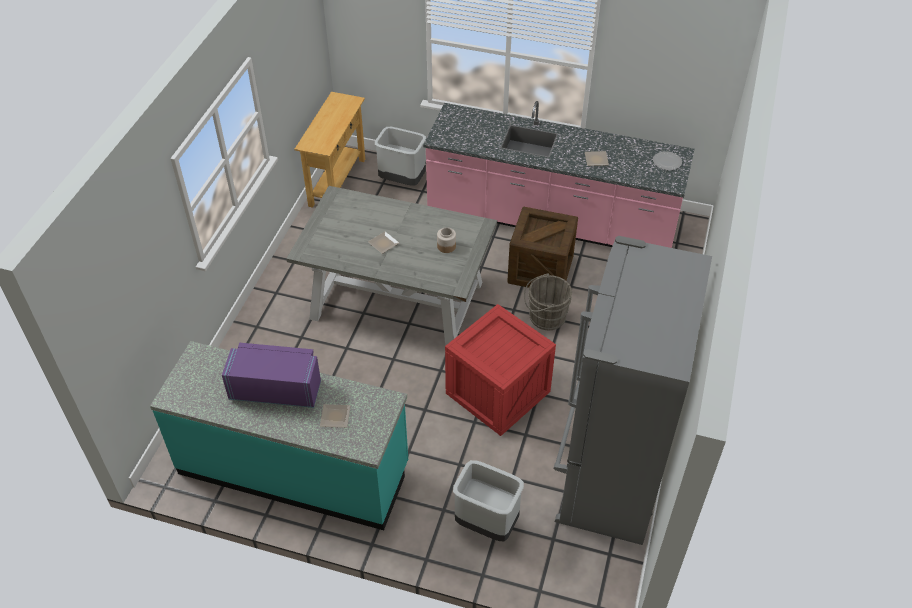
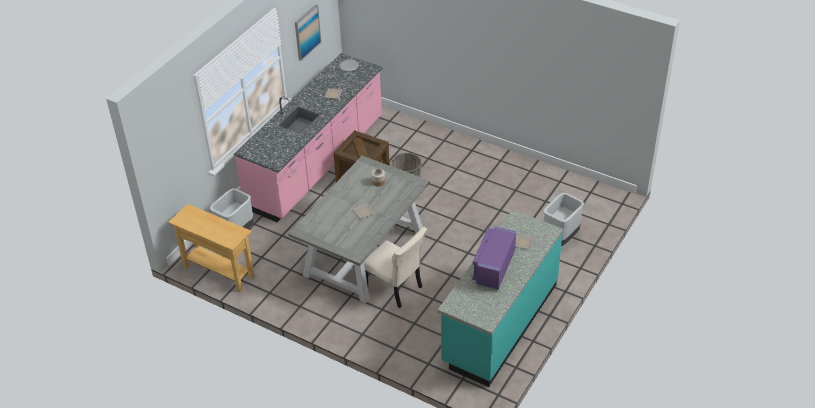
camera: 75 degrees left, 5 degrees down
crate [445,304,556,436] -> none
grey fridge [554,236,712,545] -> none
none -> picture [295,5,321,61]
none -> beige chair [364,227,427,308]

